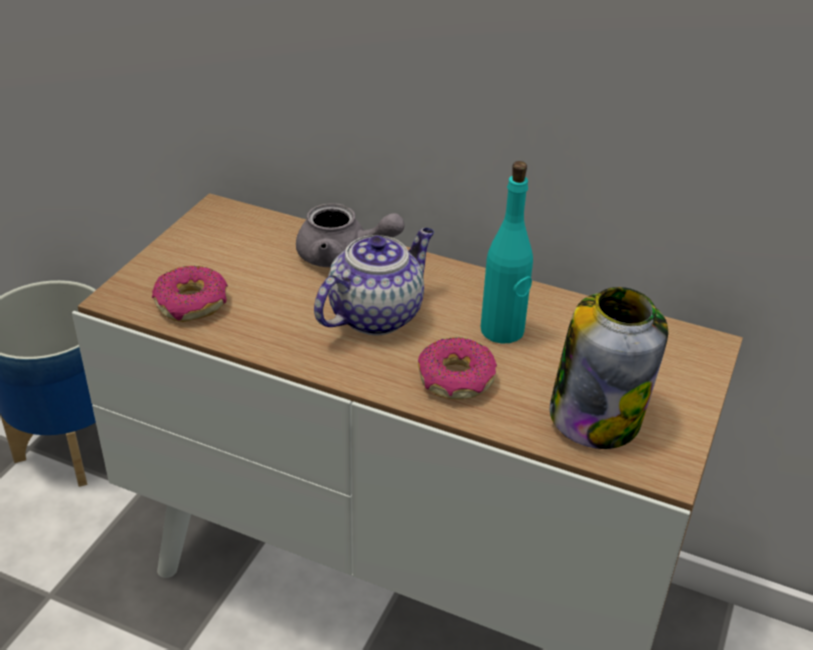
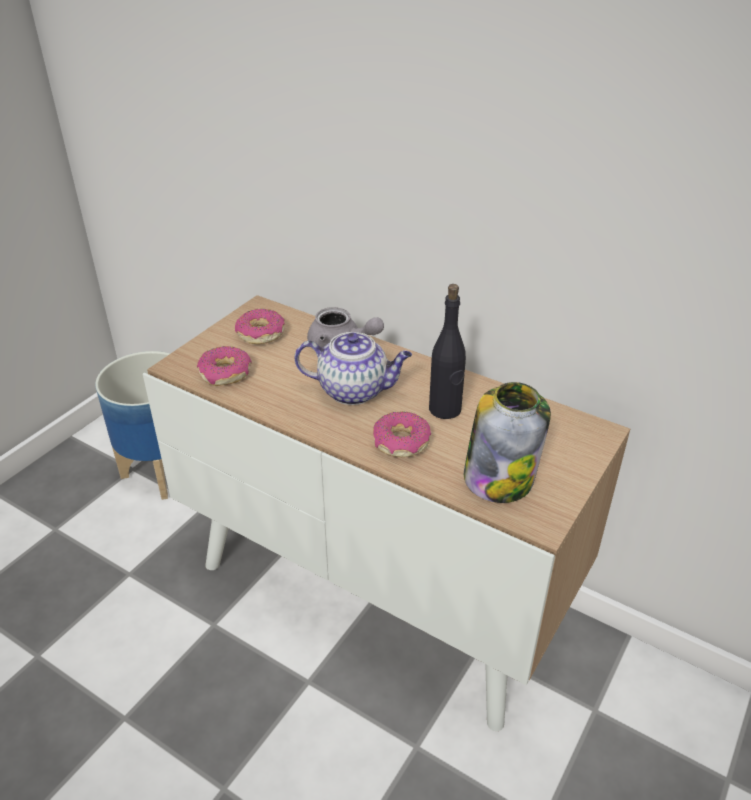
camera: 10 degrees right, 0 degrees up
teapot [314,228,434,336] -> teapot turned 45 degrees clockwise [295,332,412,405]
turquoise bottle [481,161,533,343] -> black bottle [429,284,466,419]
none -> donut [235,308,285,344]

